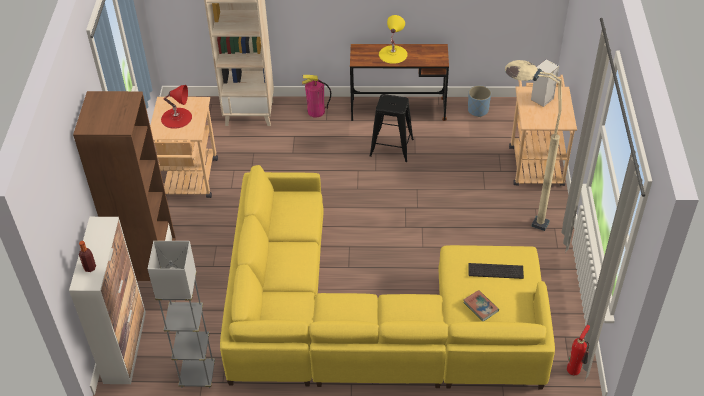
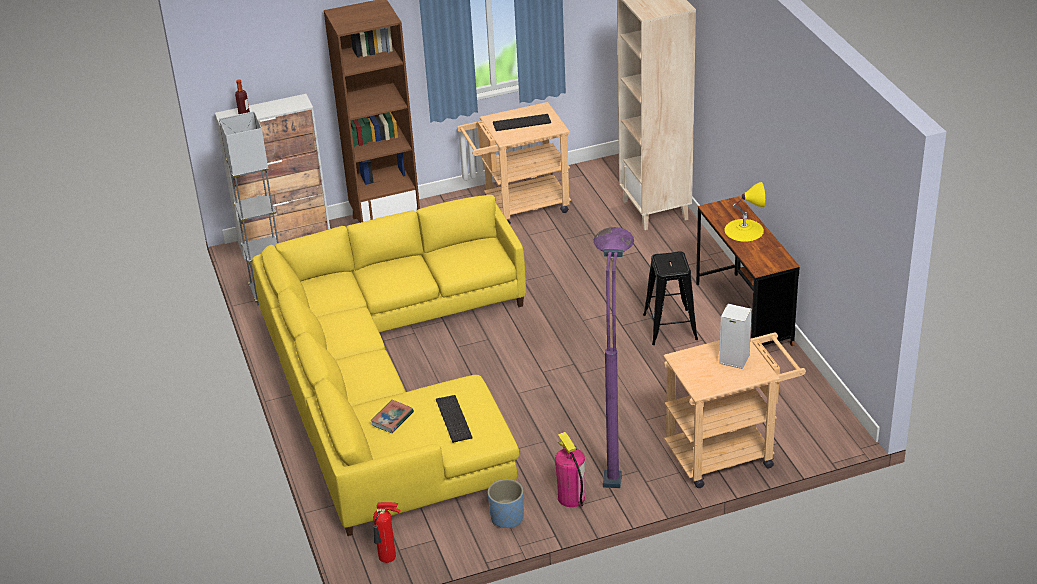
camera: 70 degrees right, 10 degrees down
red table lamp [161,85,192,129] -> keyboard [493,114,551,131]
fire extinguisher [302,75,331,118] -> fire extinguisher moved to [555,432,585,507]
blue planter [468,86,491,117] -> blue planter moved to [488,479,524,528]
beige floor lamp [505,60,562,231] -> purple floor lamp [594,227,634,488]

